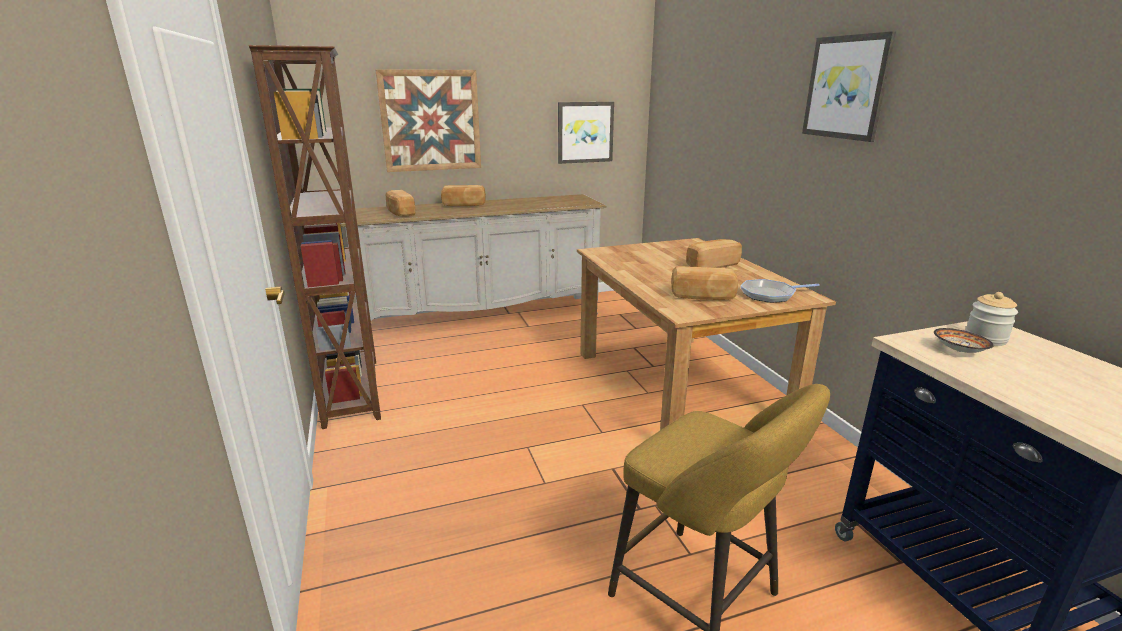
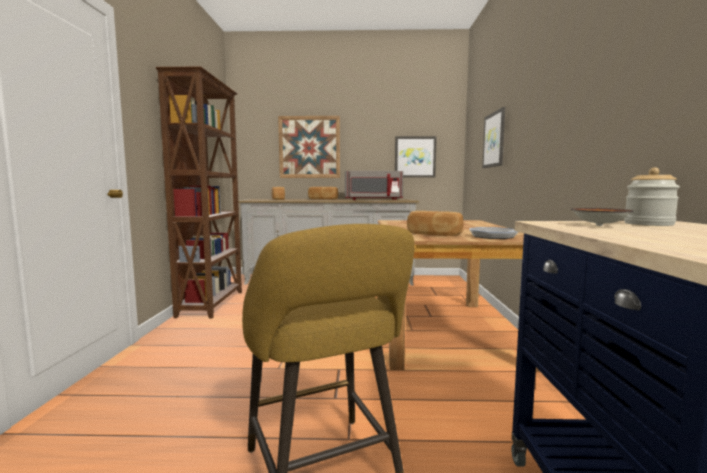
camera: 20 degrees right, 15 degrees down
bread [686,239,742,268] -> none
picture [802,31,896,142] -> picture moved to [482,107,505,168]
none -> grey microwave [345,171,403,200]

